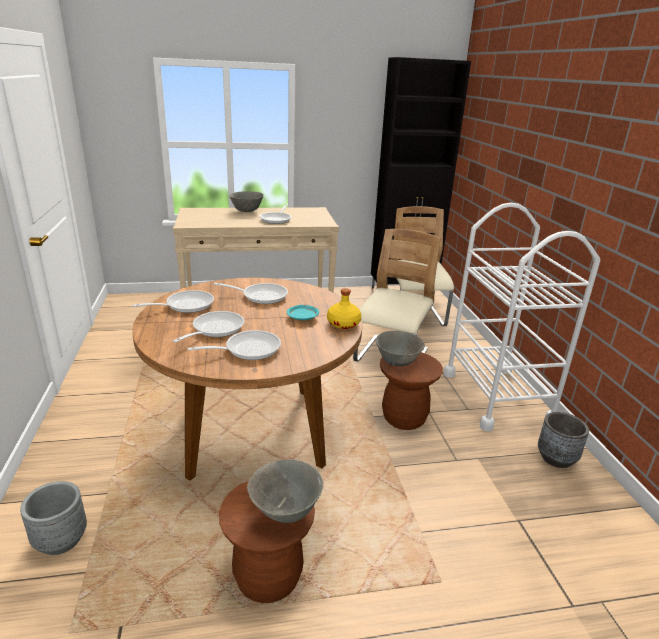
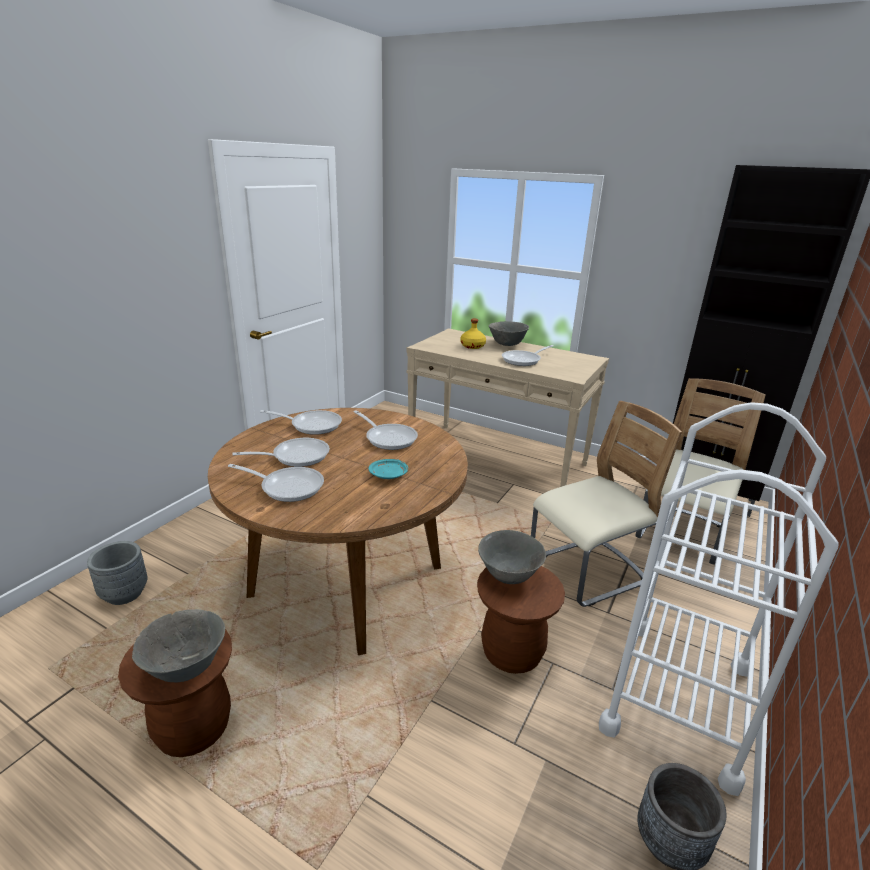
camera: 40 degrees right, 0 degrees up
yellow bottle [327,288,362,329] -> yellow bottle moved to [461,319,486,349]

